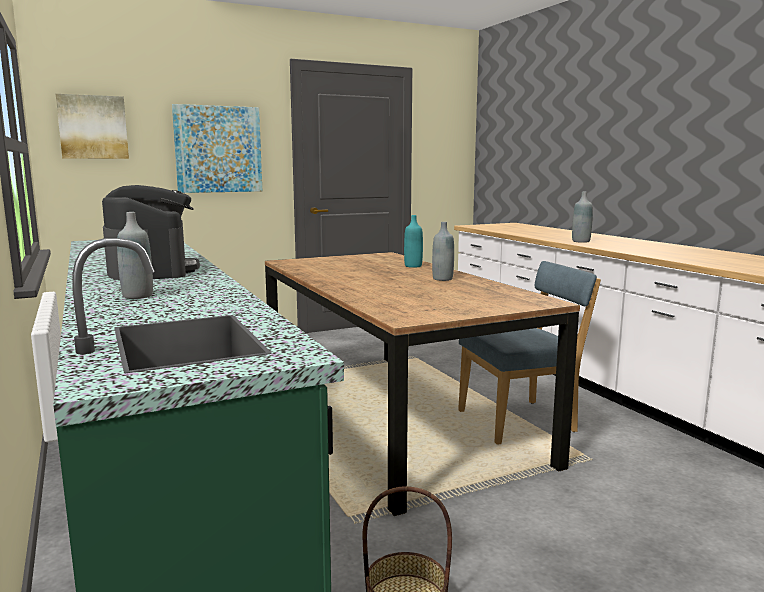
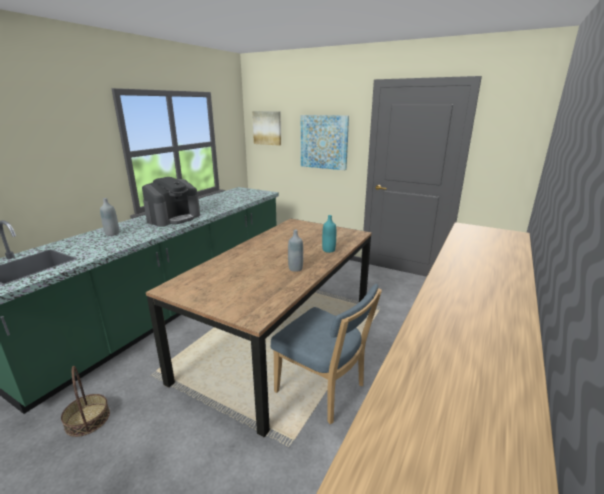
camera: 55 degrees right, 10 degrees up
grey bottle [572,192,593,243] -> none

